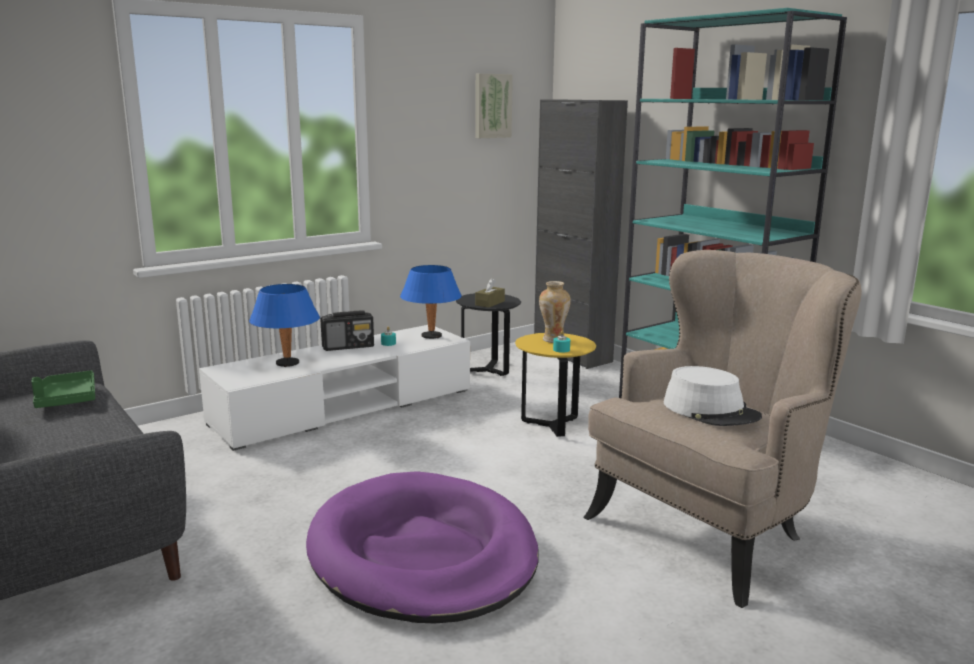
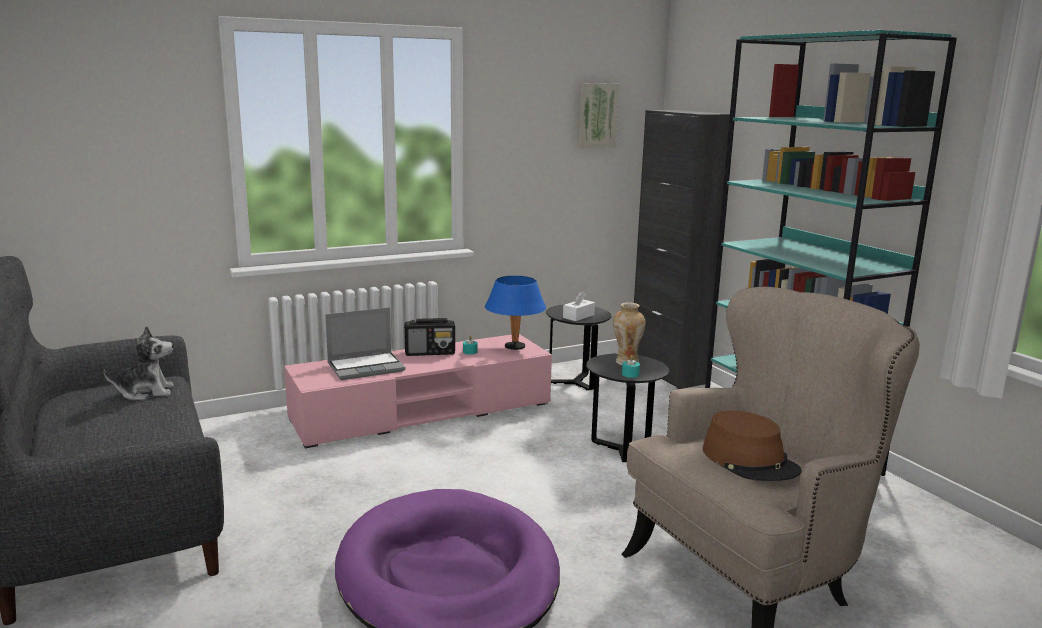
camera: 10 degrees right, 0 degrees up
green tray [31,370,95,408] -> plush toy [104,326,174,400]
white tv stand [199,325,470,451] -> pink tv stand [284,334,552,448]
blue table lamp [249,284,320,367] -> laptop [325,307,405,380]
brown tissue box [475,278,505,308] -> white tissue box [563,291,595,321]
yellow side table [515,333,596,437] -> black side table [586,354,669,462]
white hat [664,366,762,426] -> brown hat [703,410,802,481]

